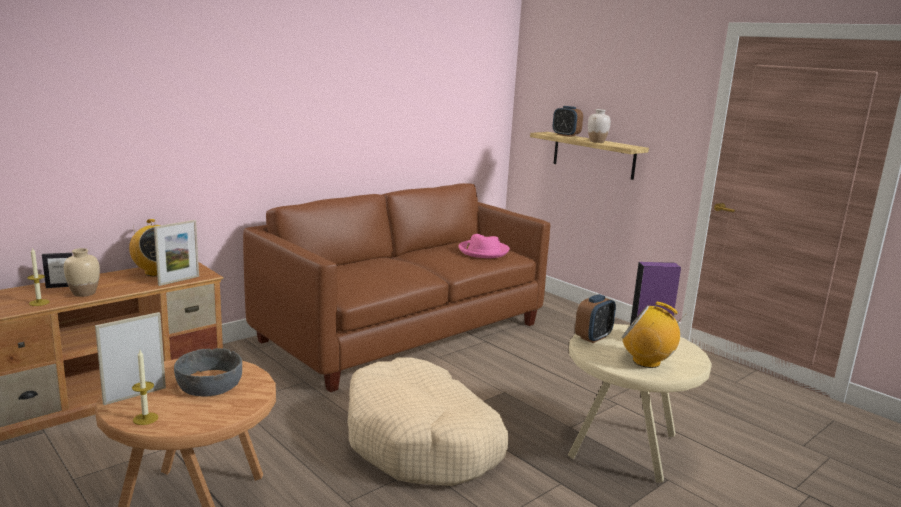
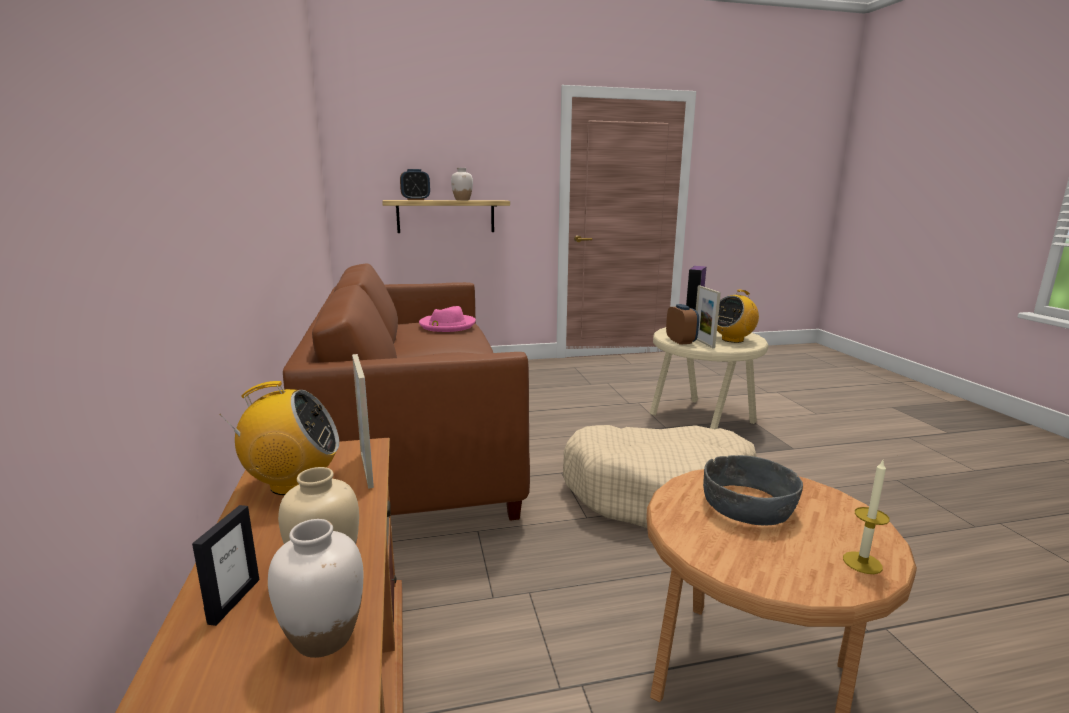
camera: 60 degrees left, 0 degrees up
candle [27,247,49,306] -> white vase [268,519,364,658]
picture frame [95,312,166,405] -> picture frame moved to [696,285,721,348]

